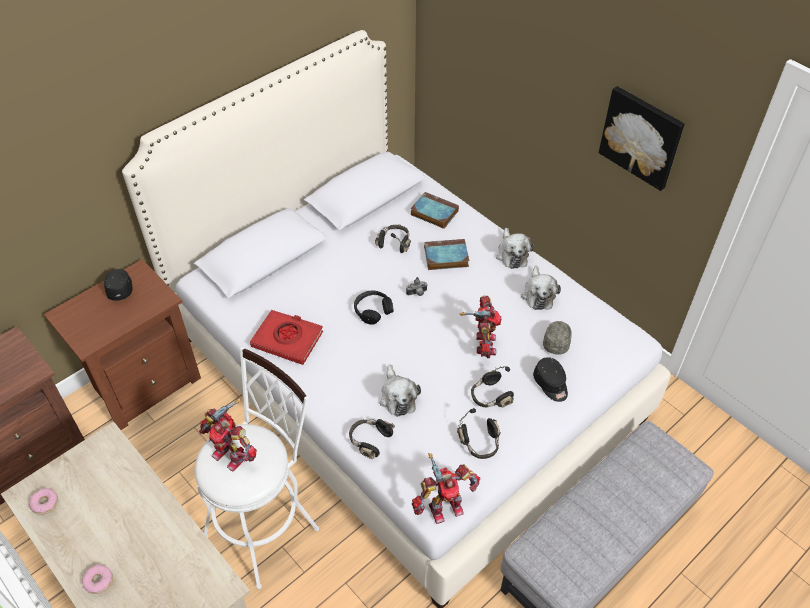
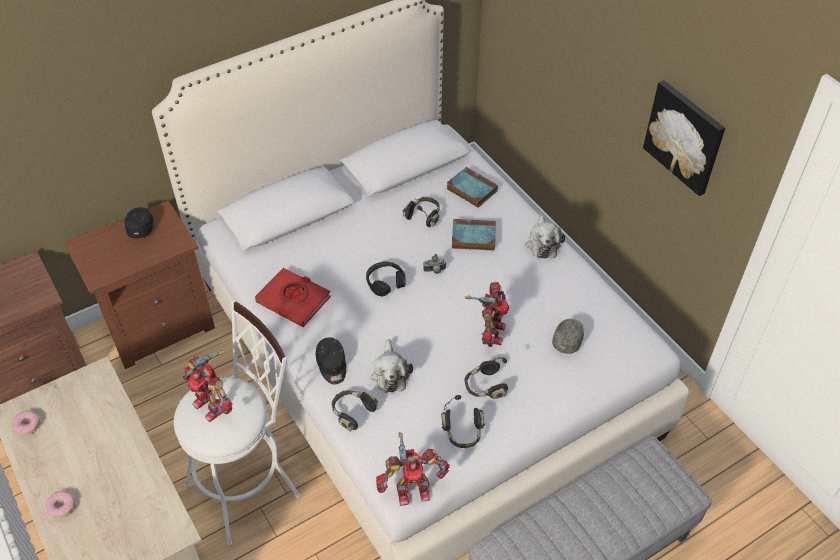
camera: 10 degrees right, 0 degrees up
plush toy [521,266,561,310] -> none
black cap [533,357,568,402] -> black cap moved to [316,337,346,384]

